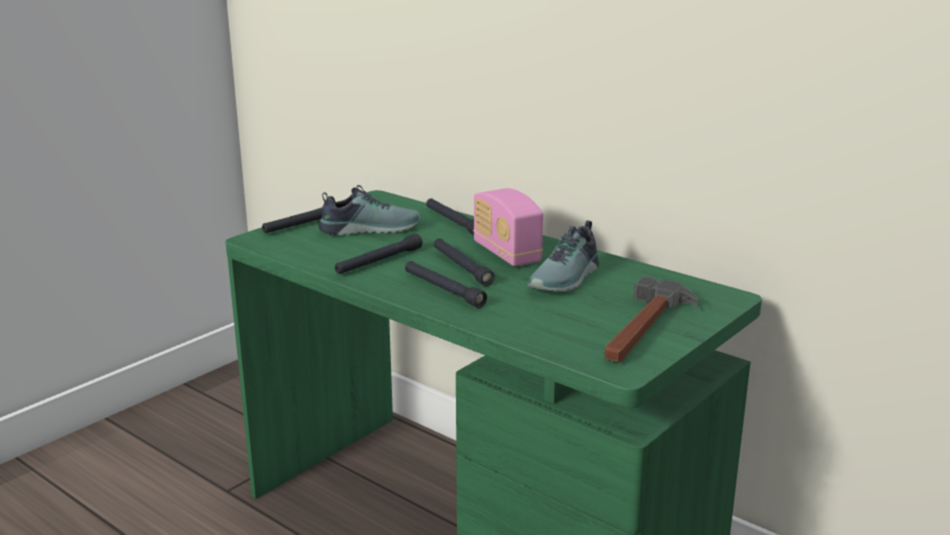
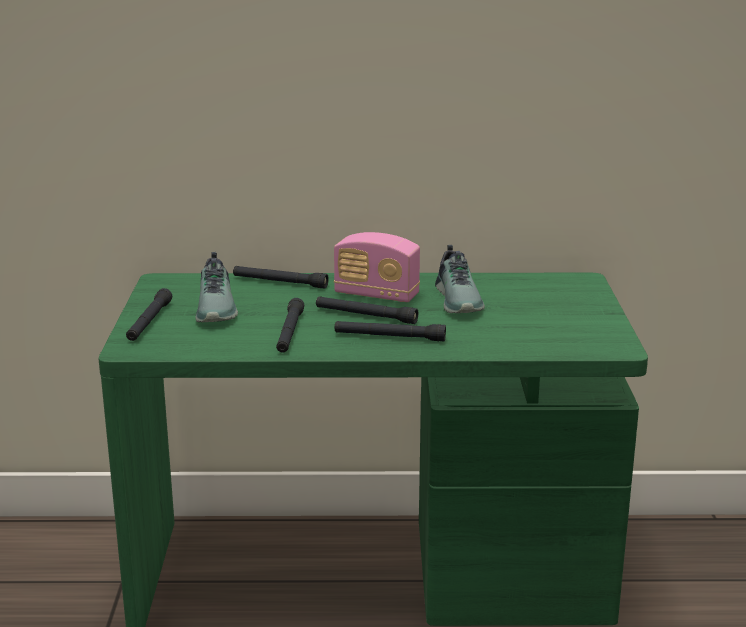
camera: 40 degrees left, 0 degrees up
shoe [318,185,420,236] -> shoe turned 135 degrees clockwise [196,252,238,322]
hammer [605,276,698,363] -> none

